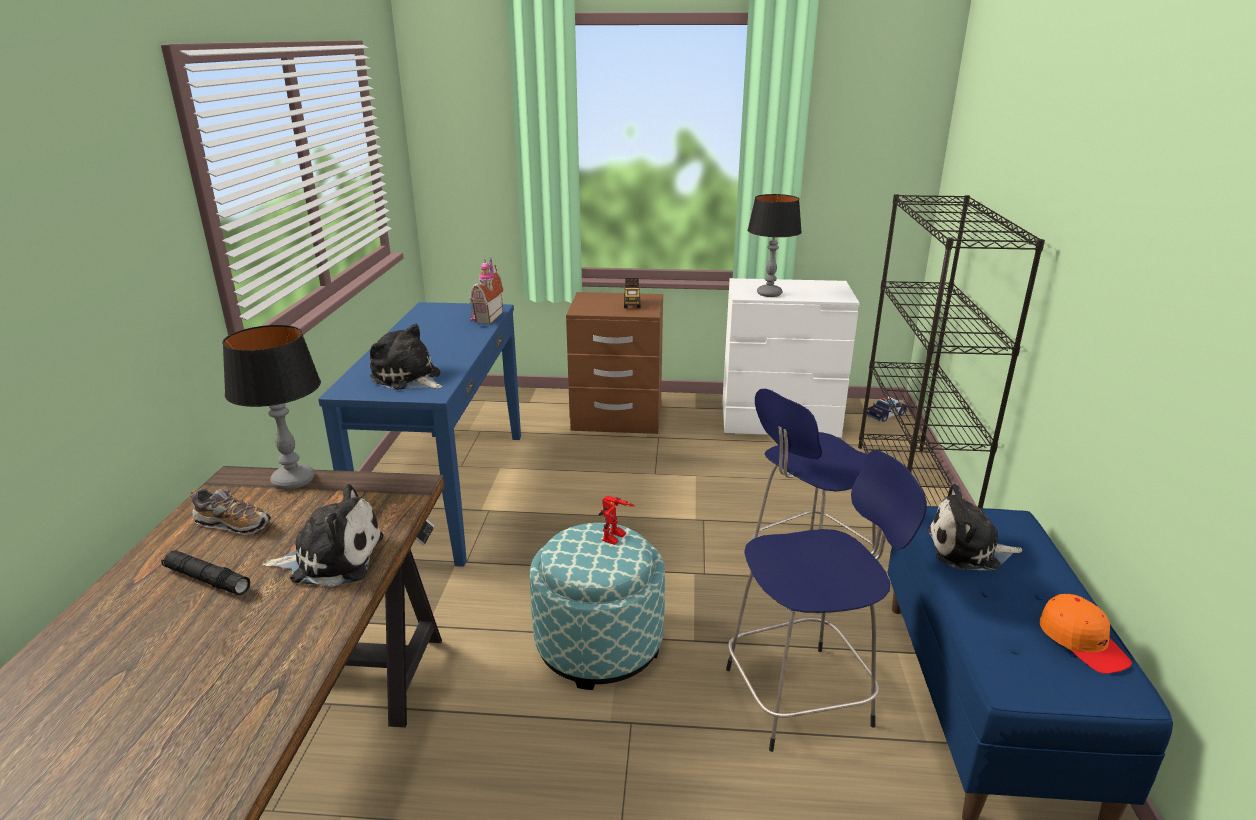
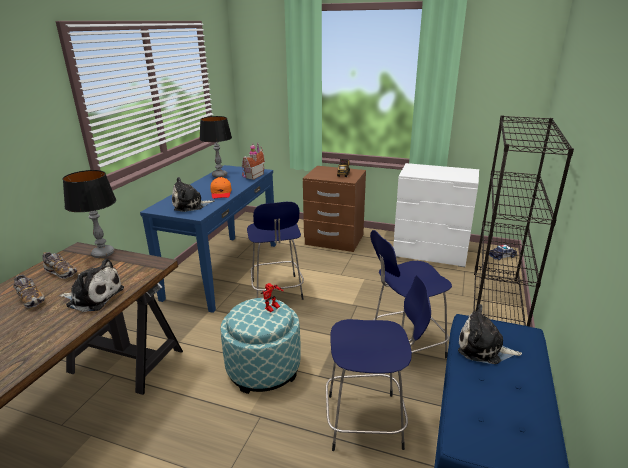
camera: 15 degrees right, 0 degrees up
black flashlight [161,550,250,595] -> shoe [14,274,45,308]
plush toy [370,324,442,390] -> plush toy turned 75 degrees counterclockwise [172,177,214,212]
table lamp [747,194,802,297] -> table lamp moved to [199,116,232,178]
orange cap [1040,594,1132,674] -> orange cap moved to [210,177,232,199]
none -> blue stool [247,202,304,300]

